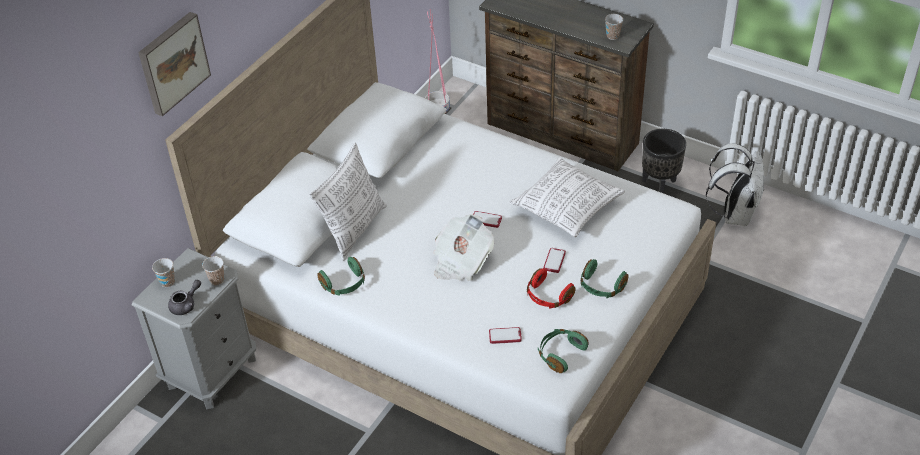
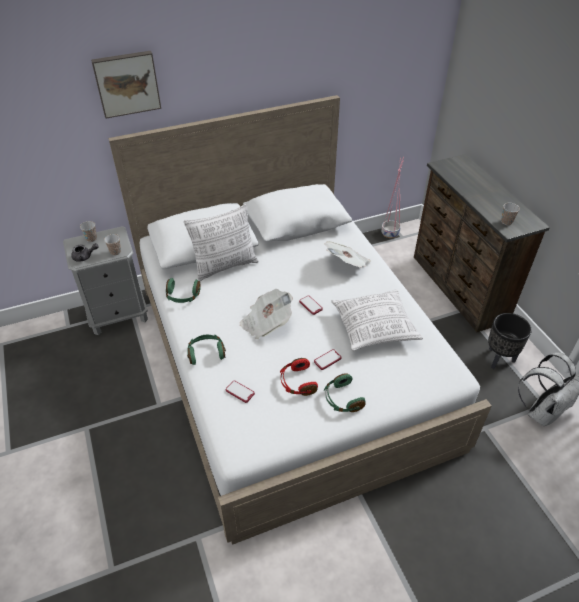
camera: 35 degrees right, 0 degrees up
green headphones [538,329,589,373] -> green headphones moved to [187,334,226,365]
none -> newspaper [325,241,371,268]

